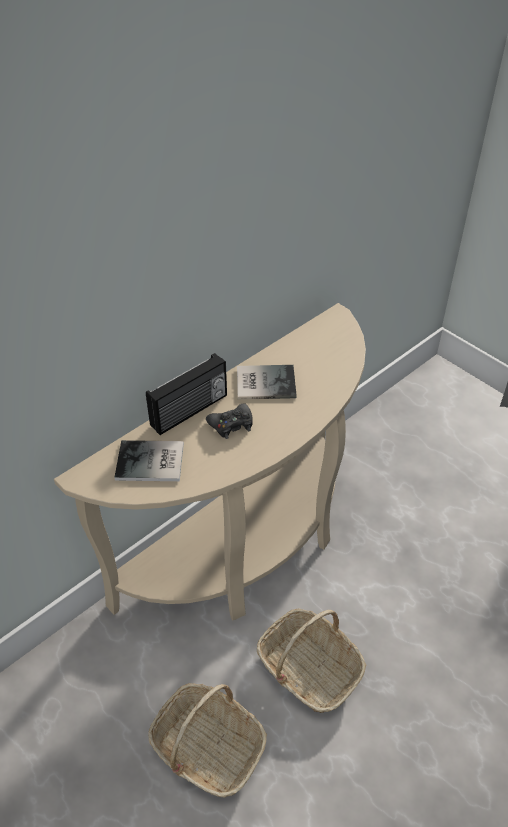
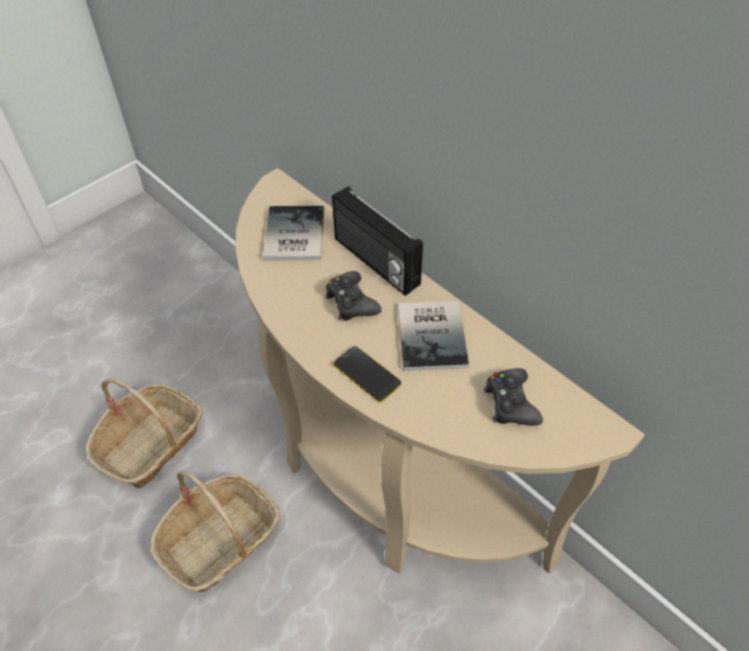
camera: 90 degrees right, 5 degrees up
none -> phone [334,346,401,402]
none -> black game controller [484,368,543,426]

